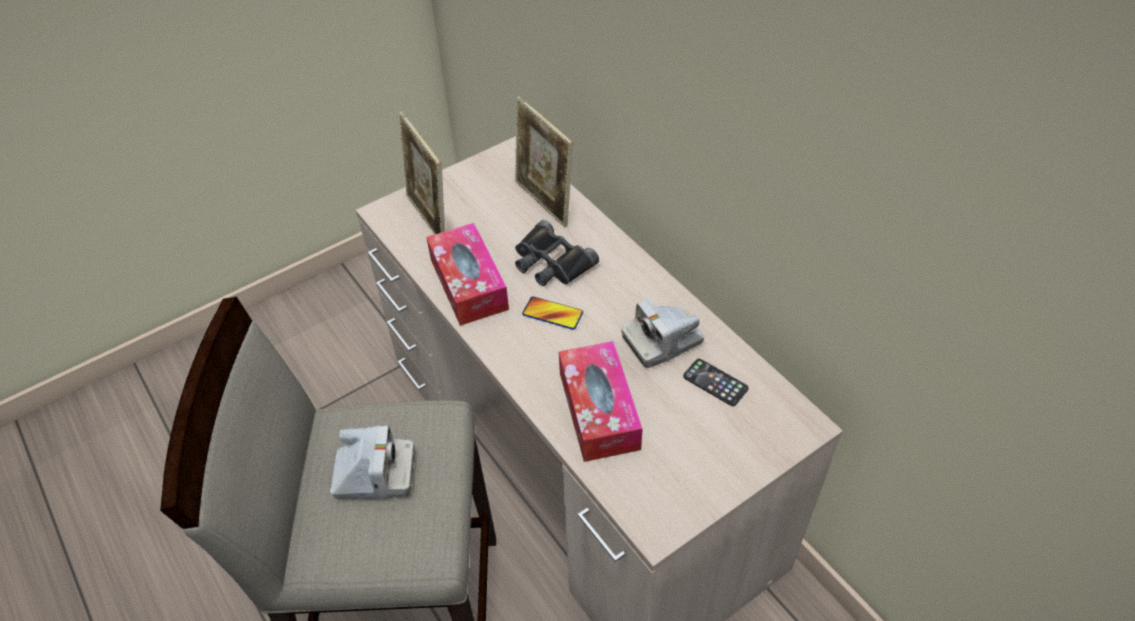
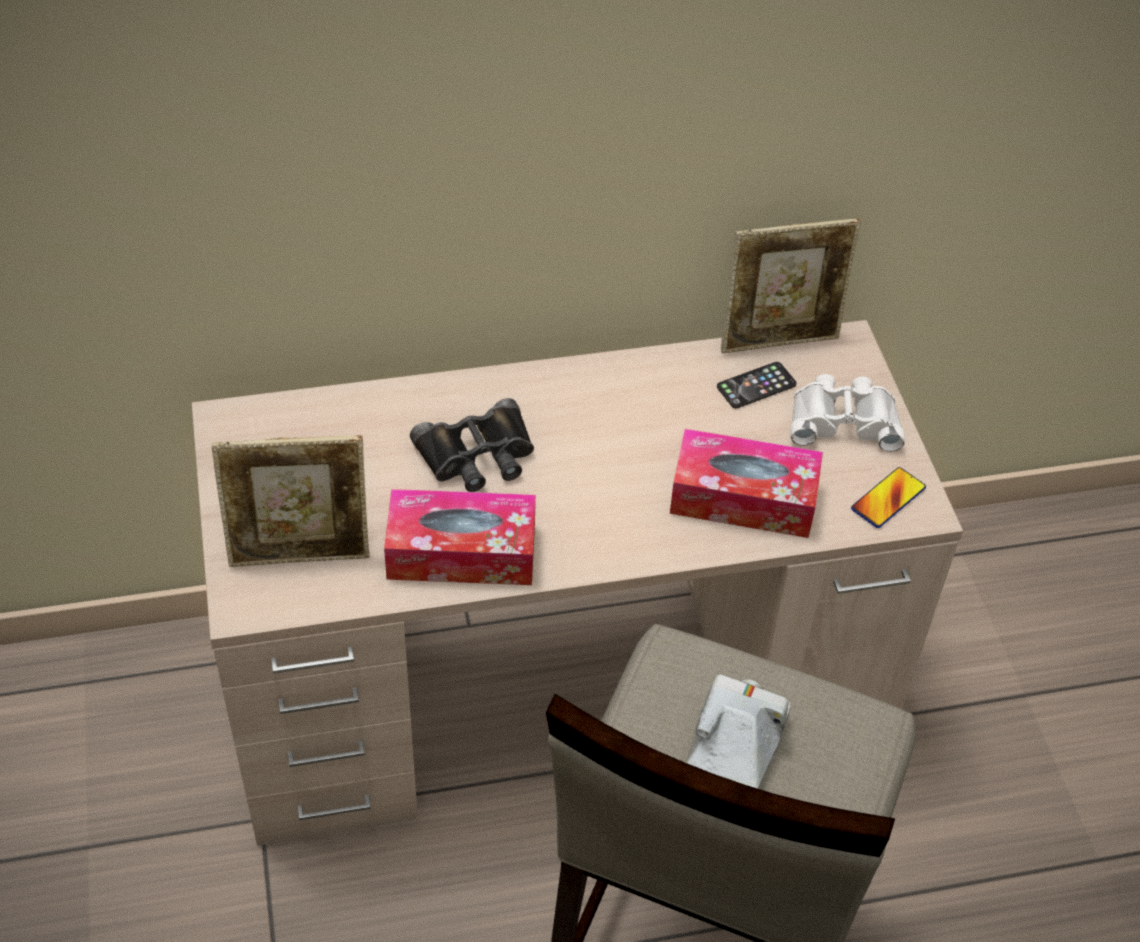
camera: 70 degrees left, 0 degrees up
picture frame [515,97,574,227] -> picture frame moved to [721,218,861,353]
phone [522,296,583,330] -> phone moved to [851,467,926,528]
camera [621,299,705,368] -> none
none -> white binoculars [790,374,905,452]

